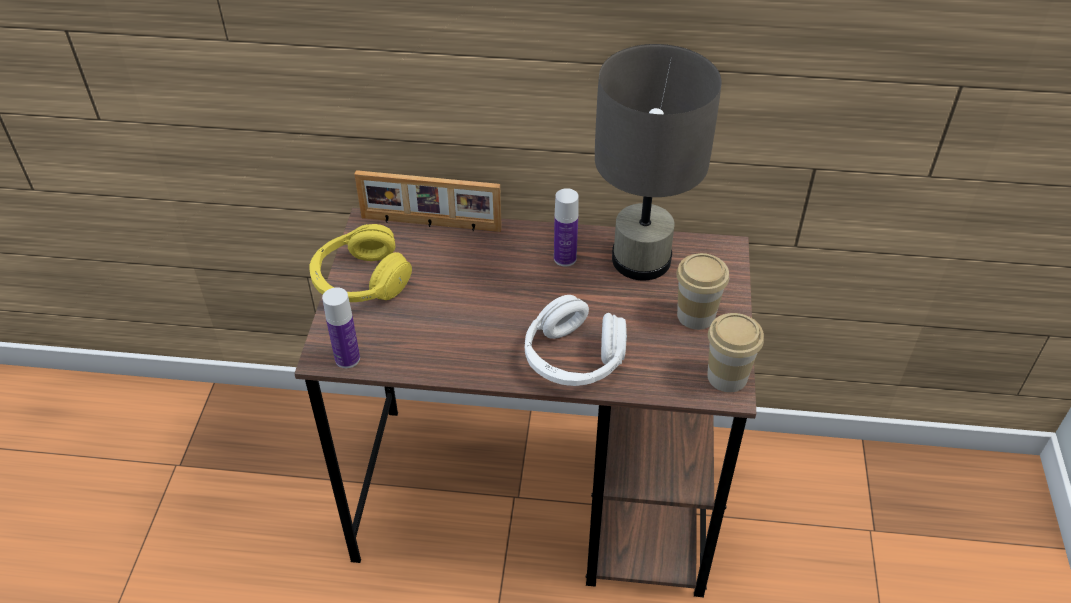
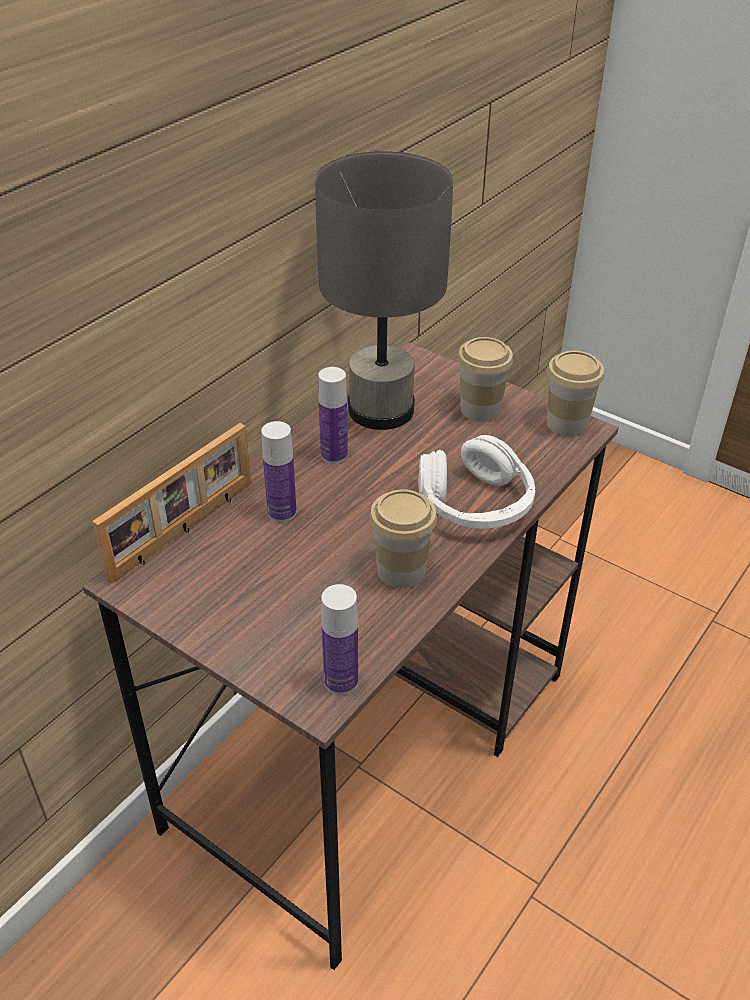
camera: 60 degrees left, 5 degrees down
yellow headphones [309,224,412,302] -> none
none -> bottle [261,421,297,522]
none -> cup [369,489,437,588]

